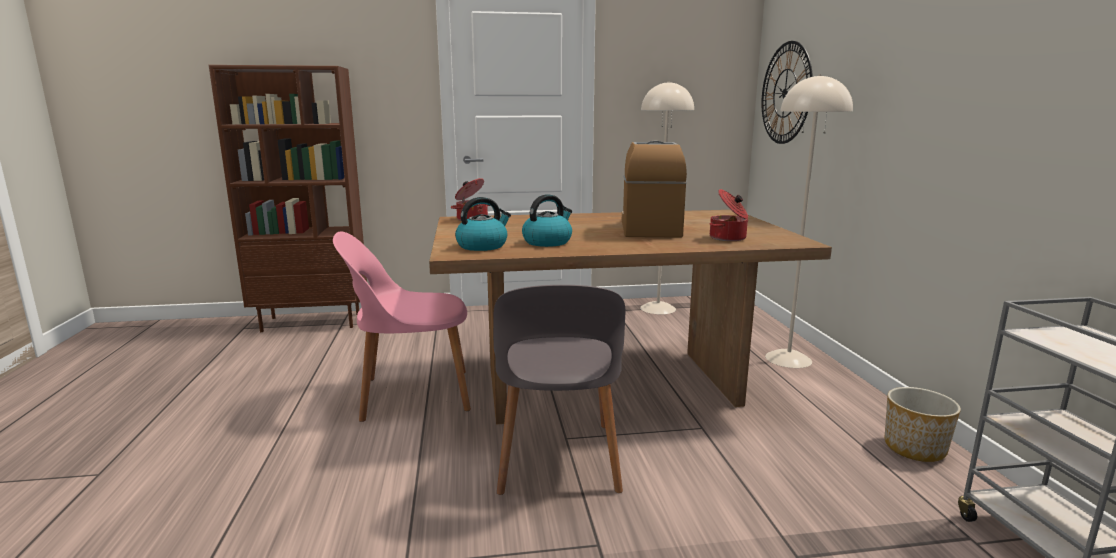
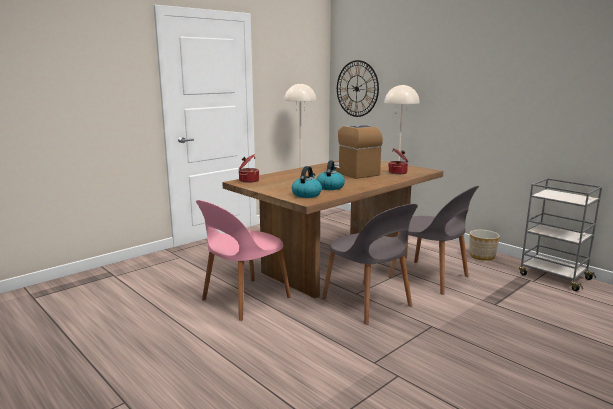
camera: 35 degrees left, 0 degrees up
brown bookcase [209,65,367,332] -> none
none -> grey chair [388,186,479,295]

